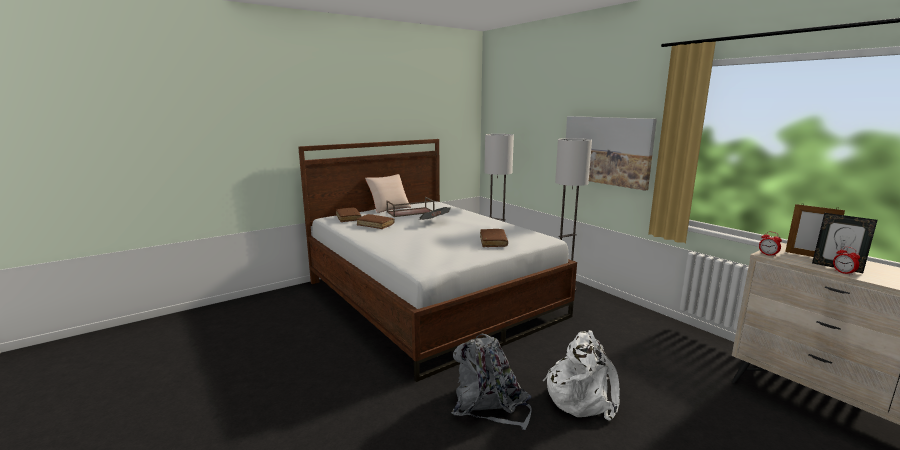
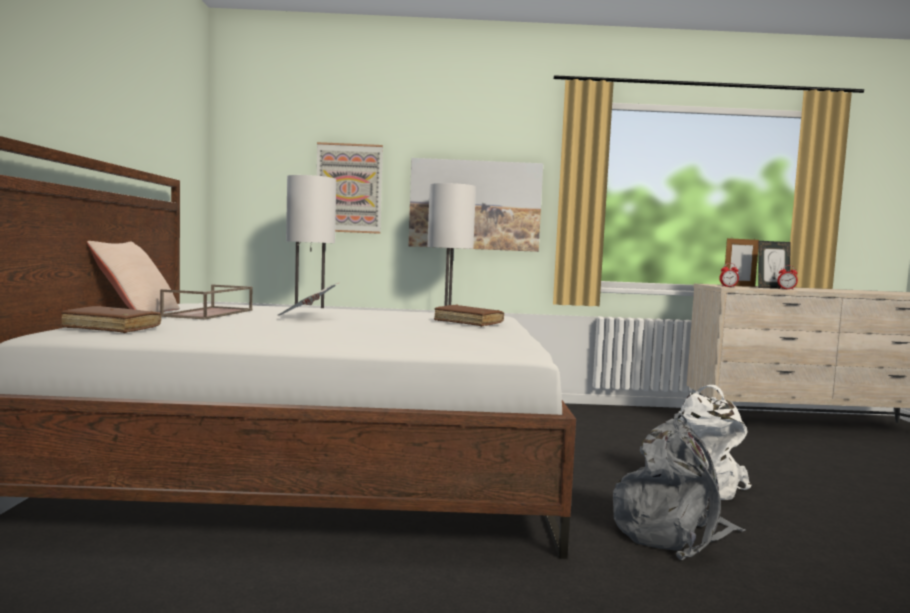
camera: 55 degrees left, 10 degrees down
brown book [357,214,395,229] -> none
none -> picture [317,142,383,234]

